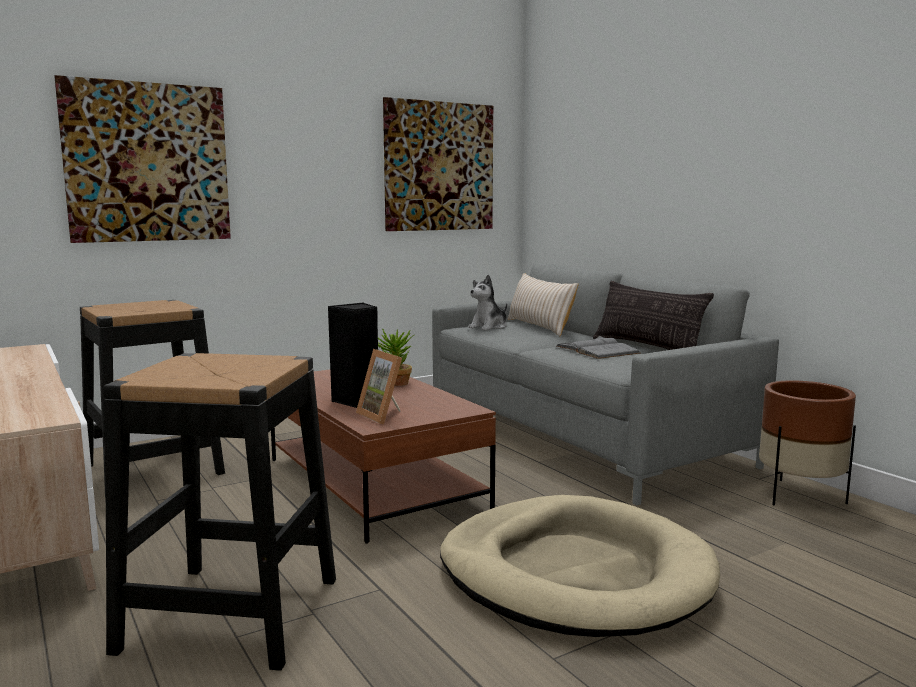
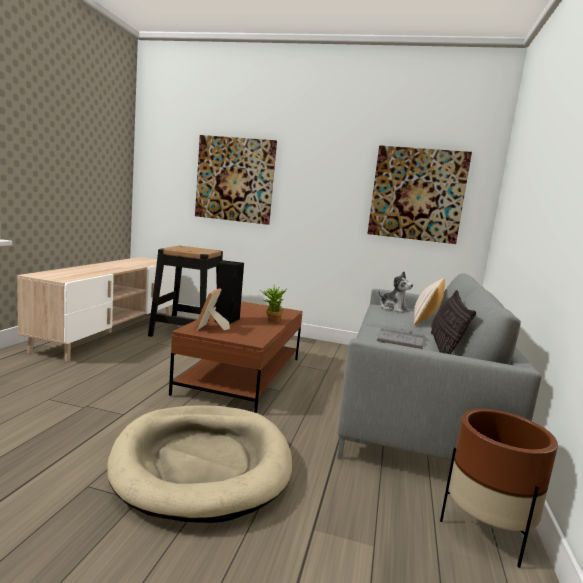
camera: 45 degrees right, 0 degrees up
black stool [103,353,336,671] -> none
plush toy [468,274,507,331] -> plush toy turned 135 degrees counterclockwise [378,272,413,313]

